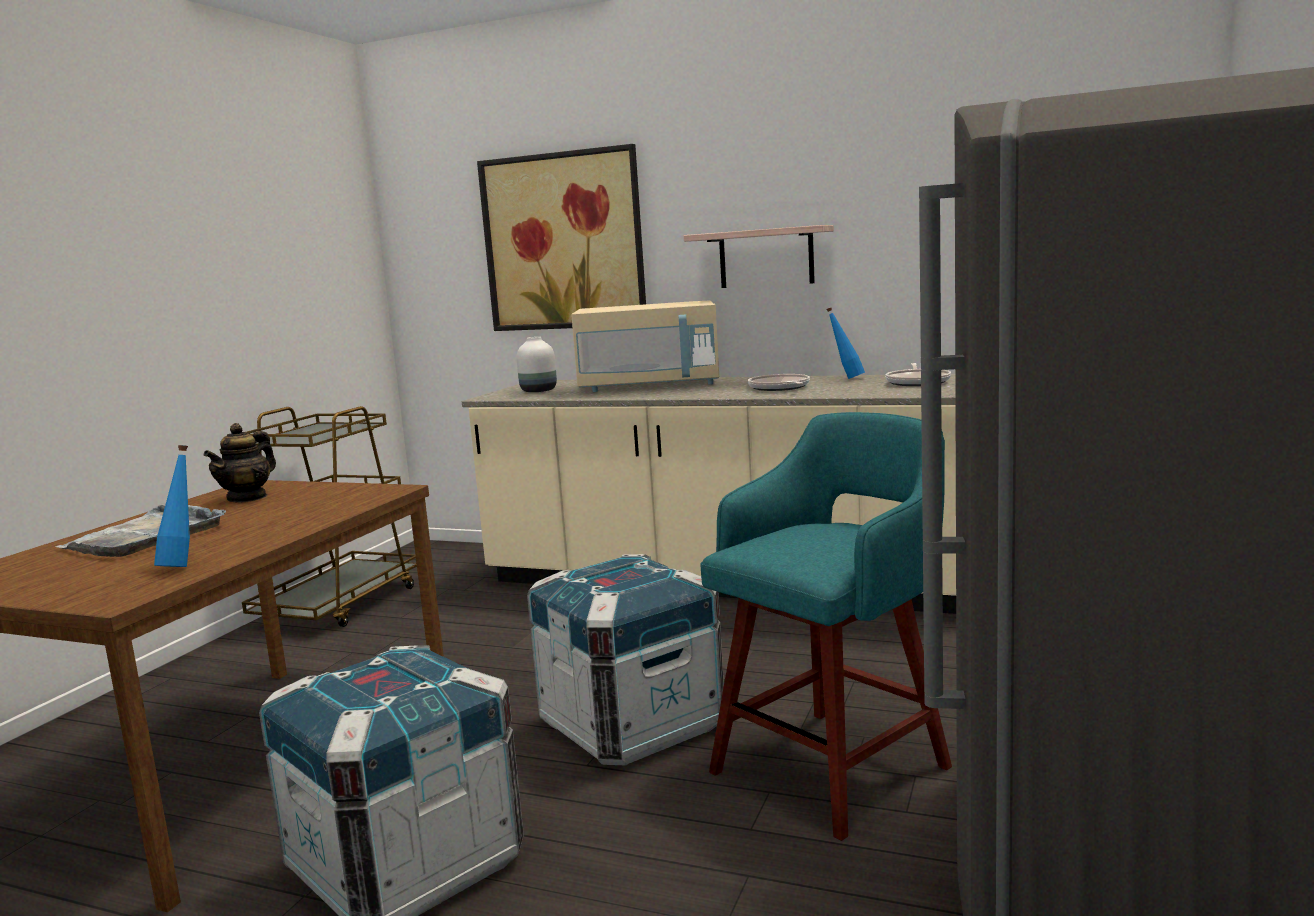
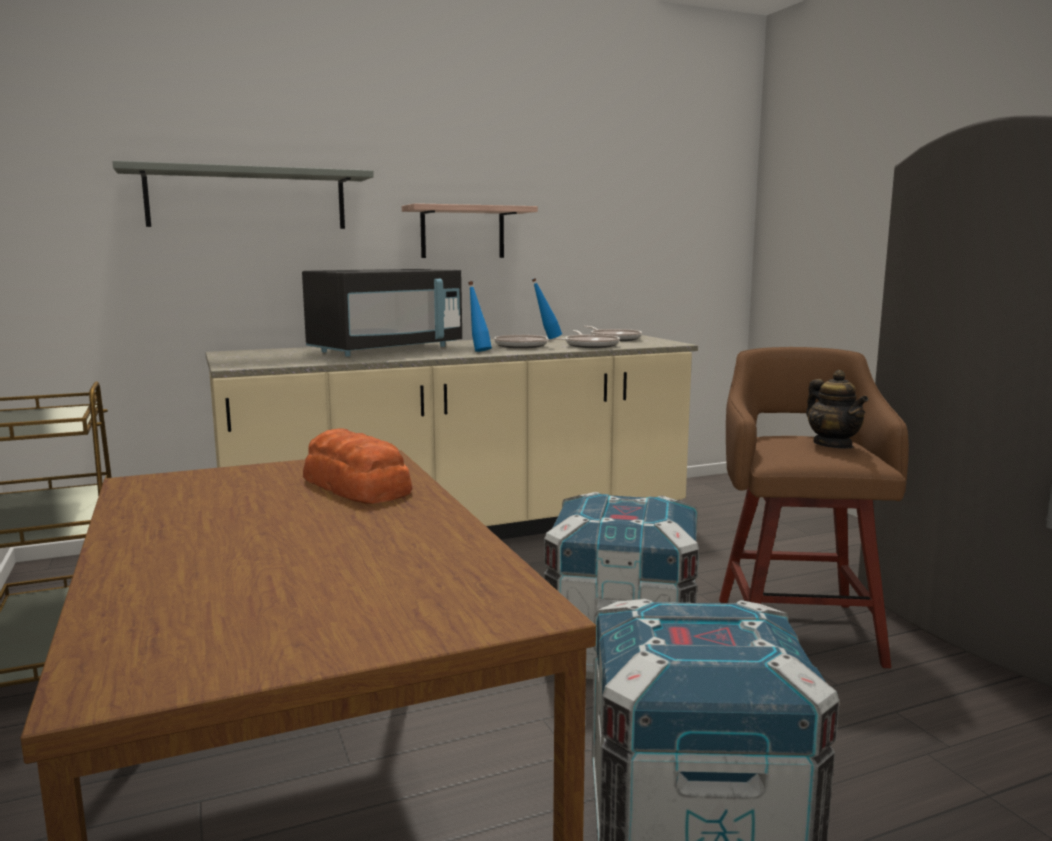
camera: 45 degrees left, 0 degrees up
grey tray [56,503,226,557] -> none
blue bottle [154,445,190,567] -> blue bottle moved to [468,281,492,352]
teapot [203,423,276,503] -> teapot moved to [806,370,869,449]
picture [477,144,646,331] -> grey shelf [112,161,374,229]
white vase [517,337,557,392] -> none
beige microwave [571,300,719,392] -> black microwave [302,269,462,356]
turquoise stool [700,412,952,841] -> brown stool [719,347,909,668]
none -> bread [303,428,413,504]
none -> frying pan [565,330,620,348]

